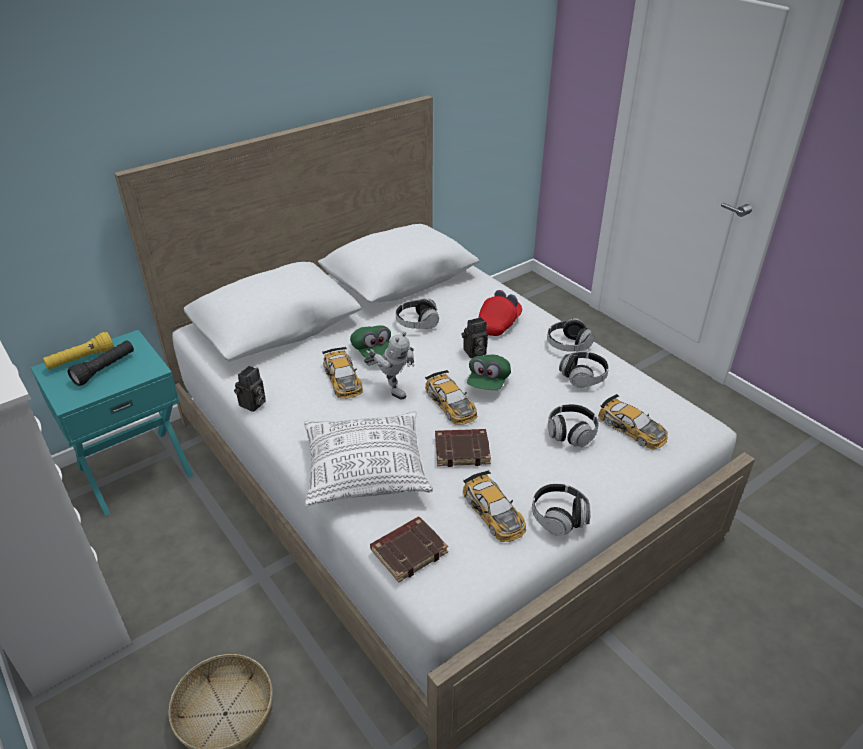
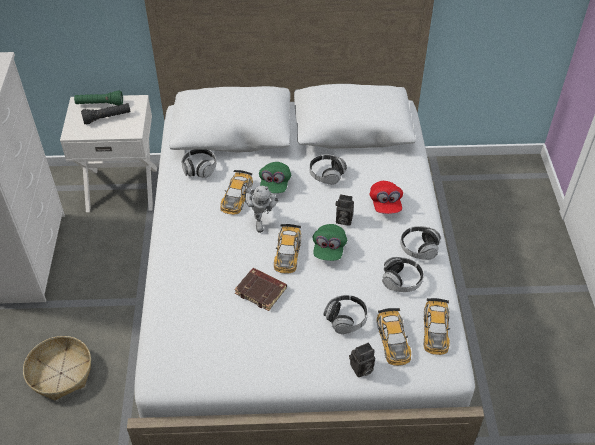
camera: 35 degrees right, 10 degrees up
turquoise nightstand [31,330,194,516] -> white nightstand [60,95,157,212]
yellow flashlight [43,332,114,370] -> green flashlight [74,91,123,105]
camera [234,366,266,412] -> camera moved to [349,342,375,377]
pillow [304,411,433,506] -> none
brown book [370,517,448,582] -> none
toy car [463,470,526,542] -> toy car moved to [423,298,450,355]
green cap [467,355,511,390] -> green cap turned 45 degrees counterclockwise [313,224,347,261]
red cap [478,290,522,336] -> red cap turned 105 degrees clockwise [370,181,403,214]
headphones [532,483,591,536] -> headphones moved to [181,149,216,178]

